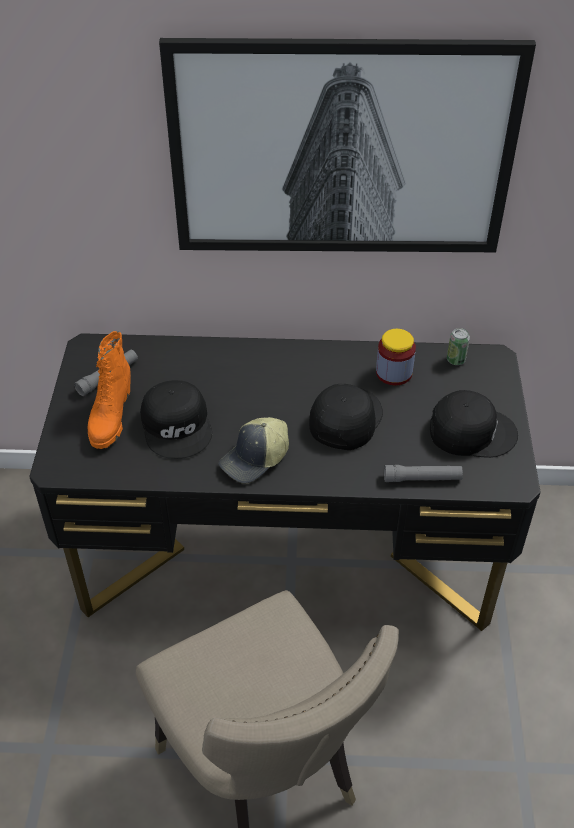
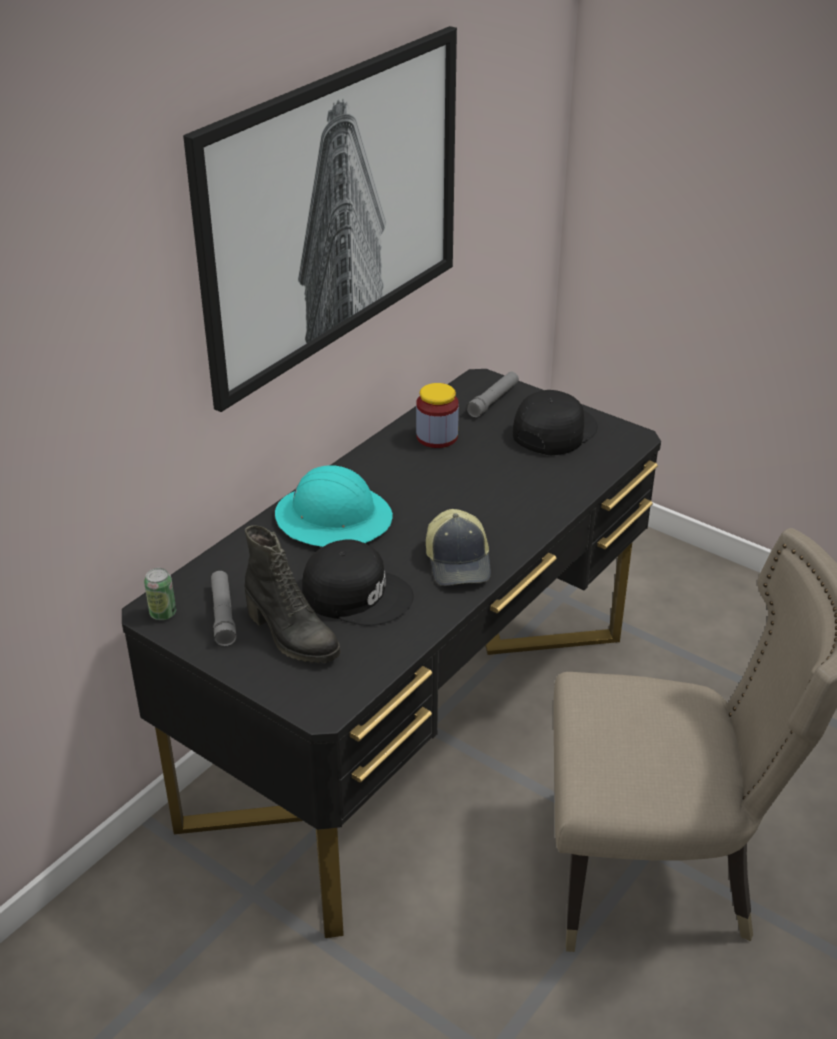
camera: 55 degrees left, 10 degrees down
orange boot [88,331,131,449] -> black boot [244,525,341,663]
black cap [309,384,383,450] -> none
grey flashlight [384,465,463,482] -> grey flashlight moved to [466,372,519,418]
can [447,328,470,365] -> can moved to [144,568,176,620]
none -> turquoise hard hat [275,465,393,547]

